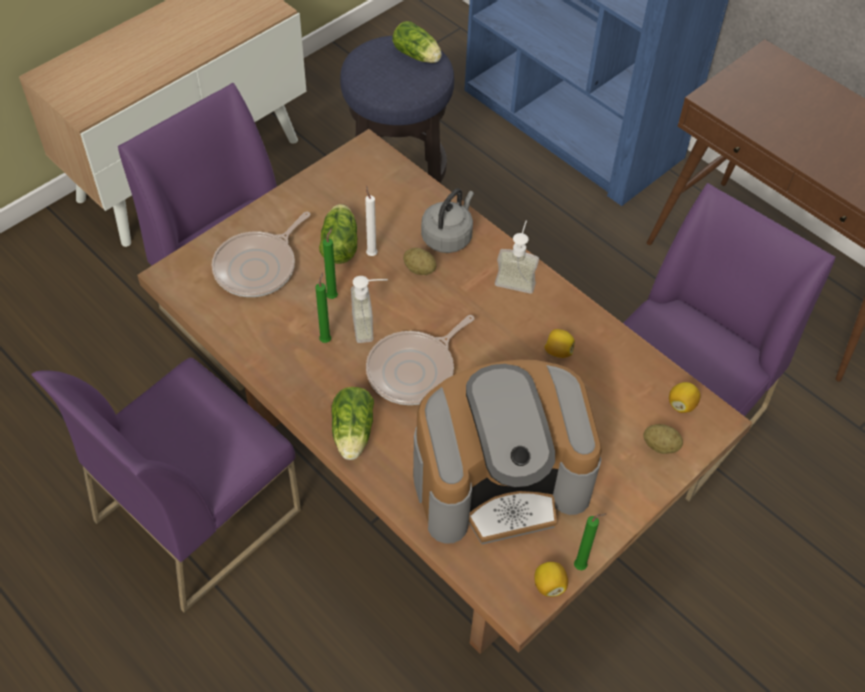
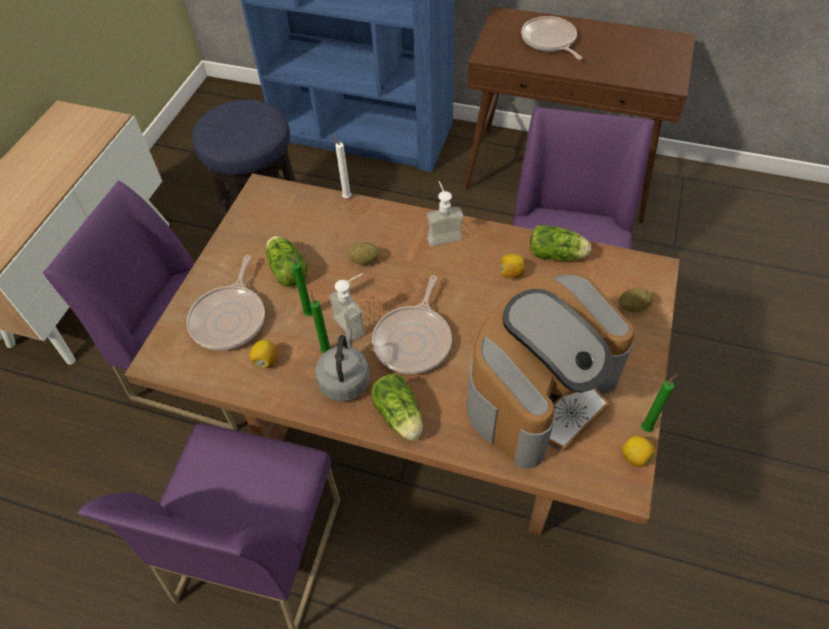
camera: 25 degrees left, 0 degrees up
white candle [365,185,377,256] -> white candle moved to [332,135,351,198]
lettuce [392,21,442,63] -> lettuce moved to [530,225,591,261]
grey kettle [421,188,474,253] -> grey kettle moved to [315,328,370,401]
lemon [669,382,701,413] -> lemon moved to [249,340,277,368]
none -> frying pan [521,16,582,60]

